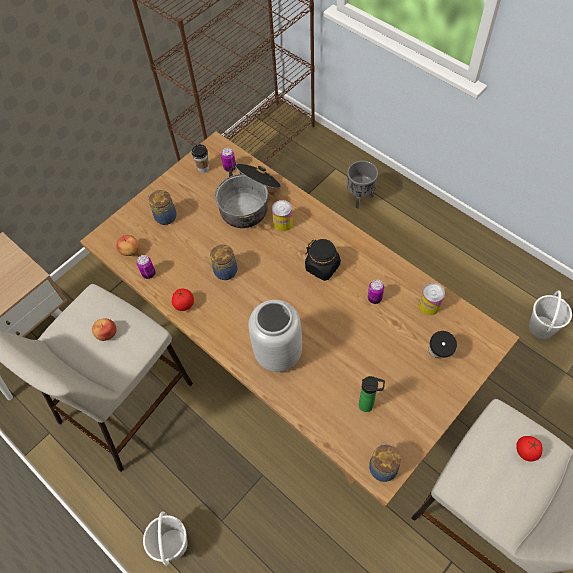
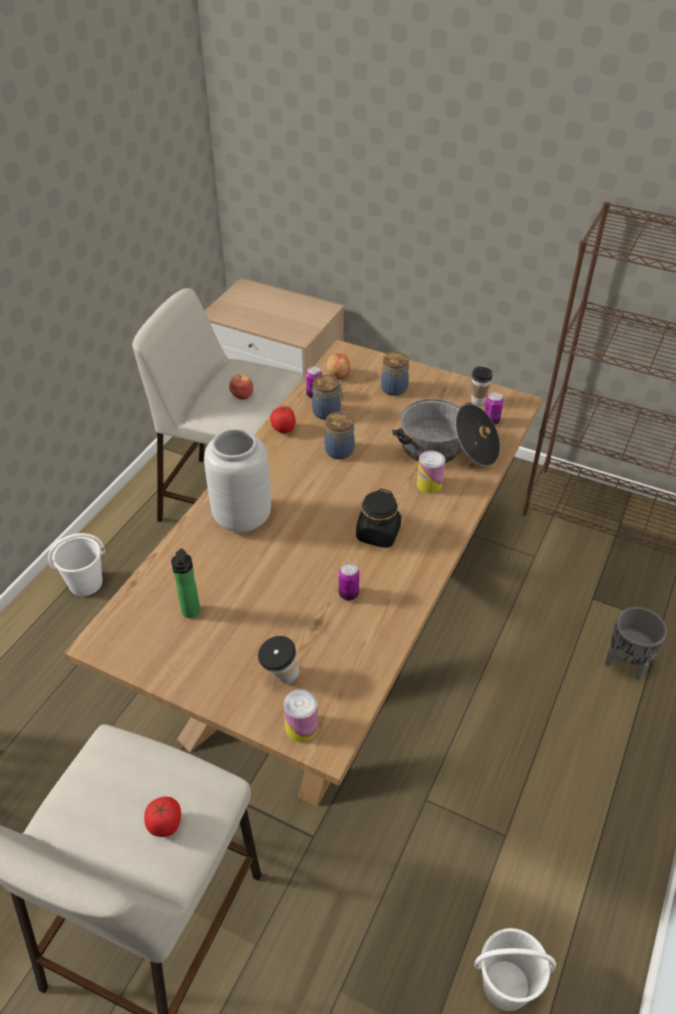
camera: 70 degrees right, 15 degrees down
jar [369,441,401,482] -> jar moved to [312,374,343,420]
can [419,283,445,315] -> can moved to [284,689,318,742]

